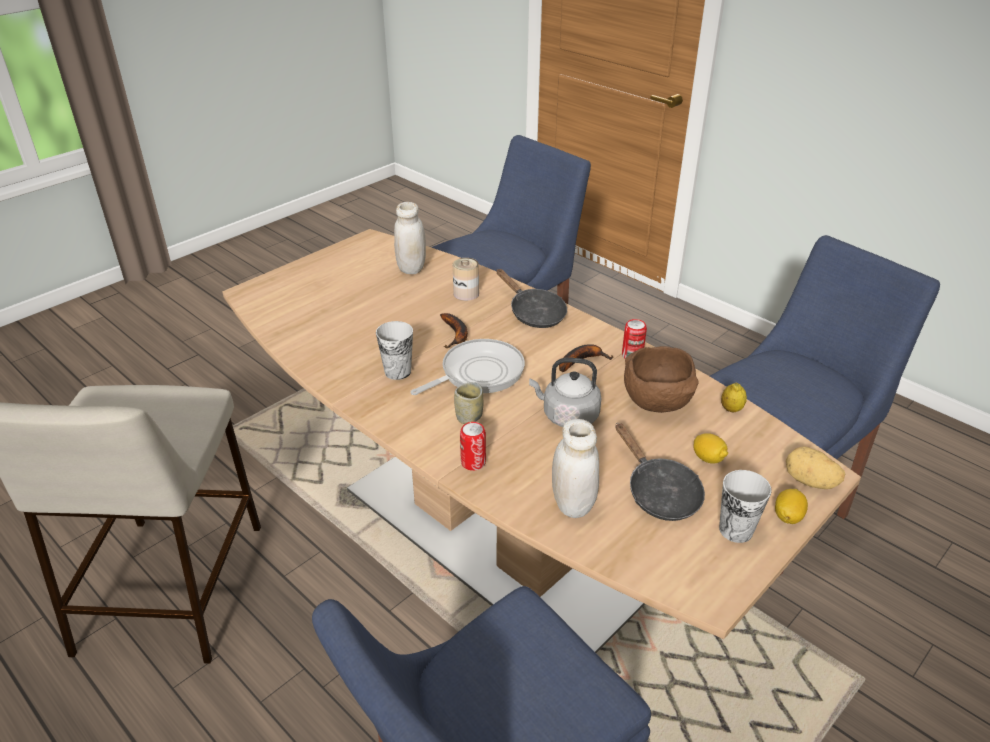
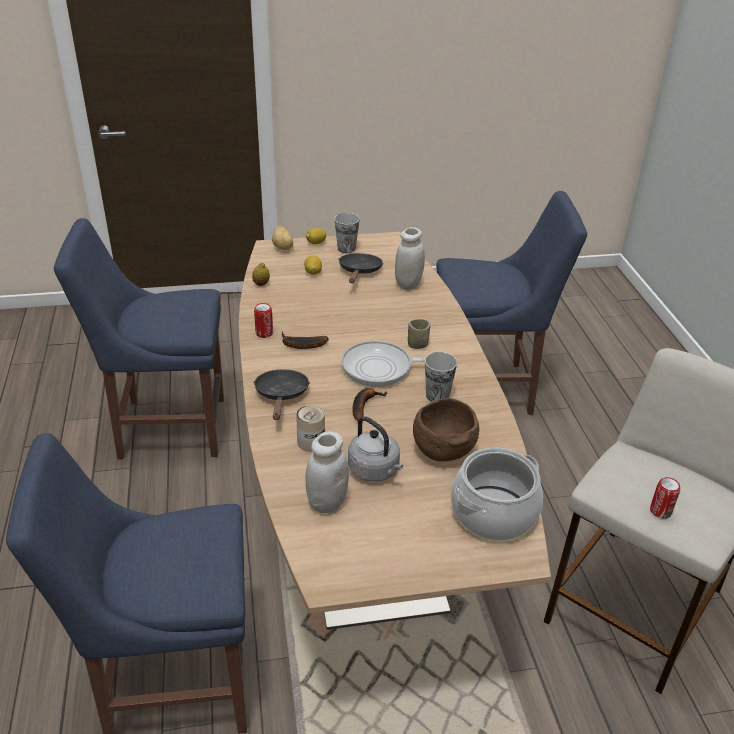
camera: 145 degrees left, 0 degrees up
can [460,422,486,471] -> can moved to [650,477,680,519]
grey kettle [529,358,601,427] -> grey kettle moved to [348,416,403,482]
brown bowl [624,346,699,413] -> brown bowl moved to [413,398,479,461]
none -> cooking pot [451,447,543,541]

